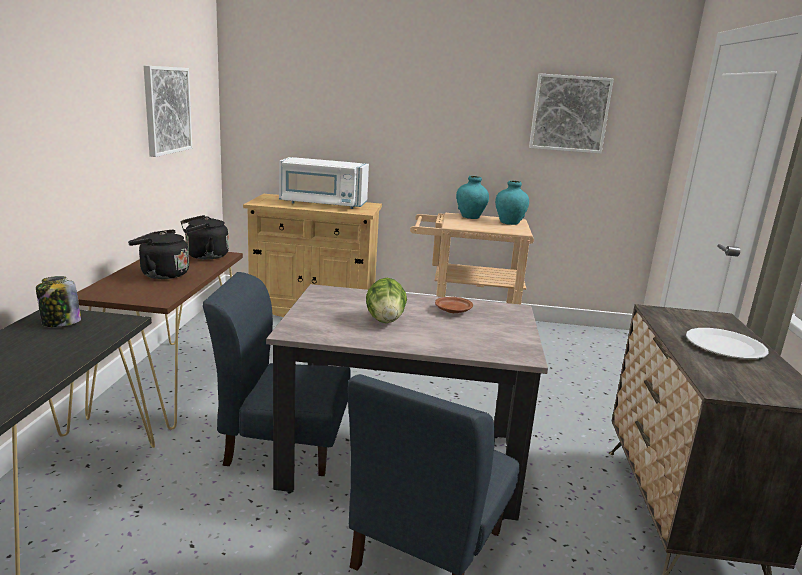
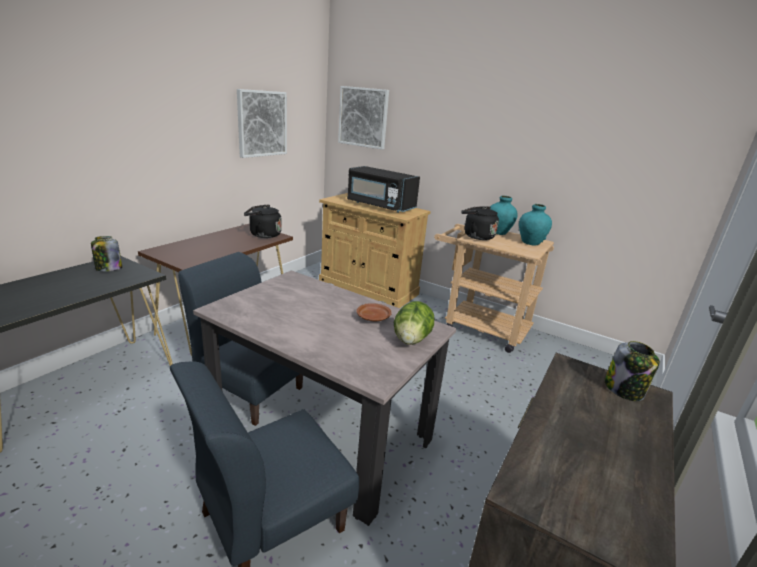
camera: 25 degrees right, 5 degrees up
black kettle [128,229,189,279] -> black kettle moved to [461,206,499,240]
white microwave [279,157,369,209] -> black microwave [347,166,420,213]
lettuce [366,278,407,323] -> lettuce moved to [394,301,435,345]
picture [529,73,614,154] -> picture moved to [338,86,389,150]
white plate [686,328,769,359] -> none
none -> jar [605,341,660,401]

